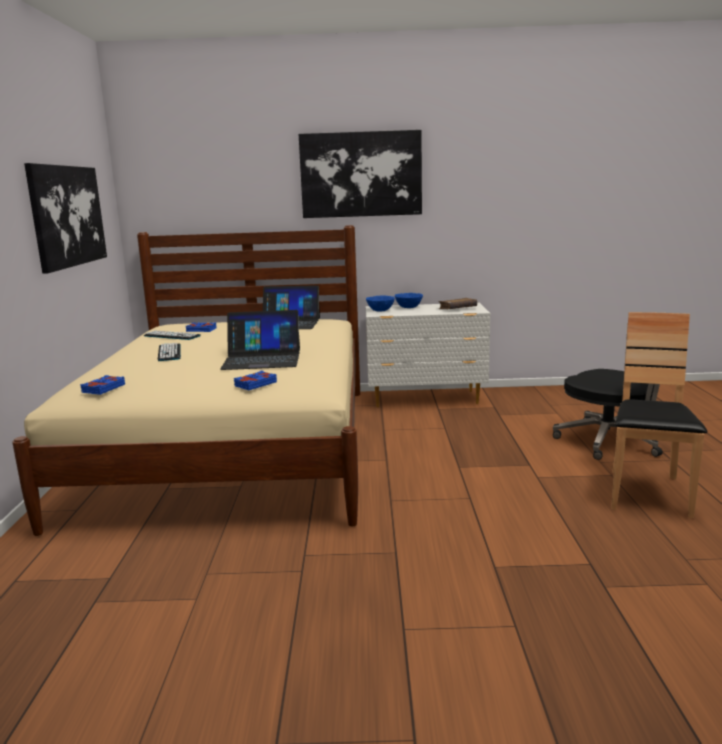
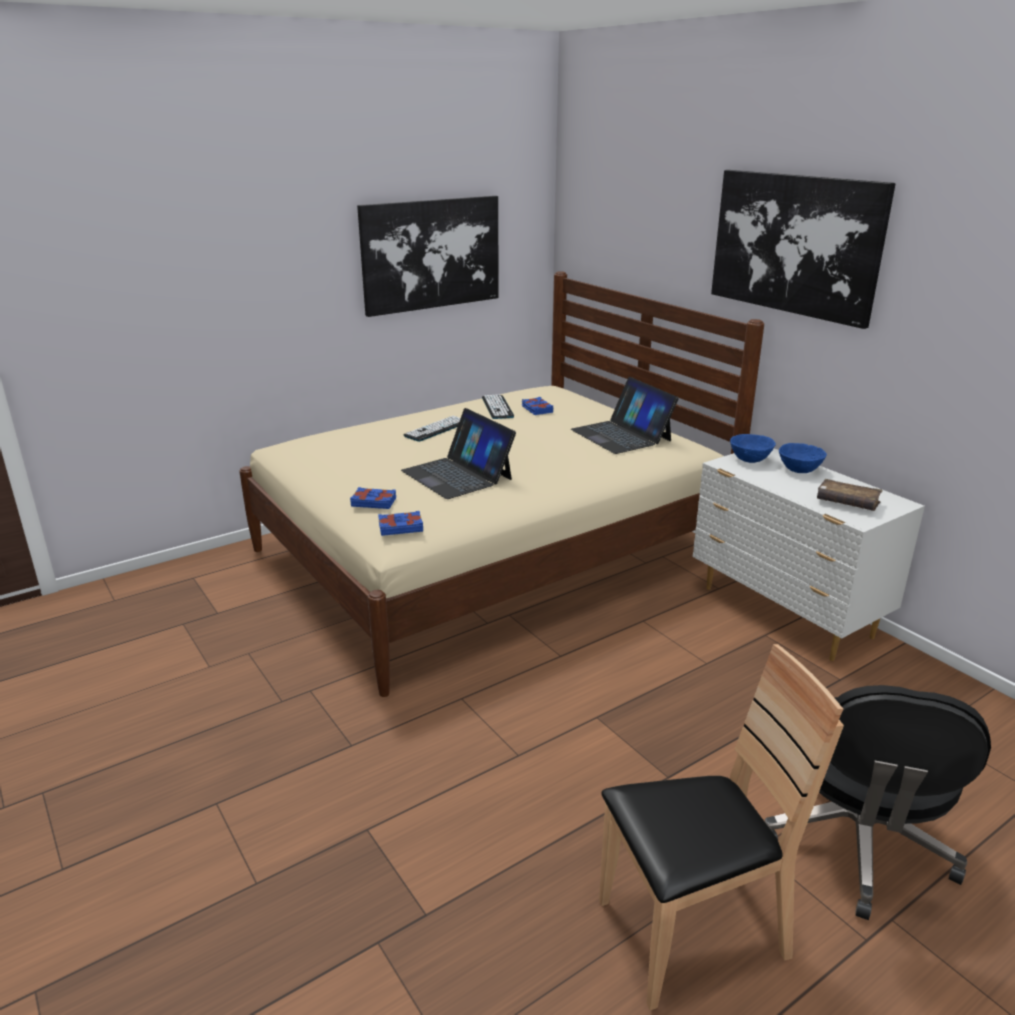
camera: 55 degrees right, 10 degrees up
blue book [80,375,125,395] -> blue book moved to [378,511,423,536]

